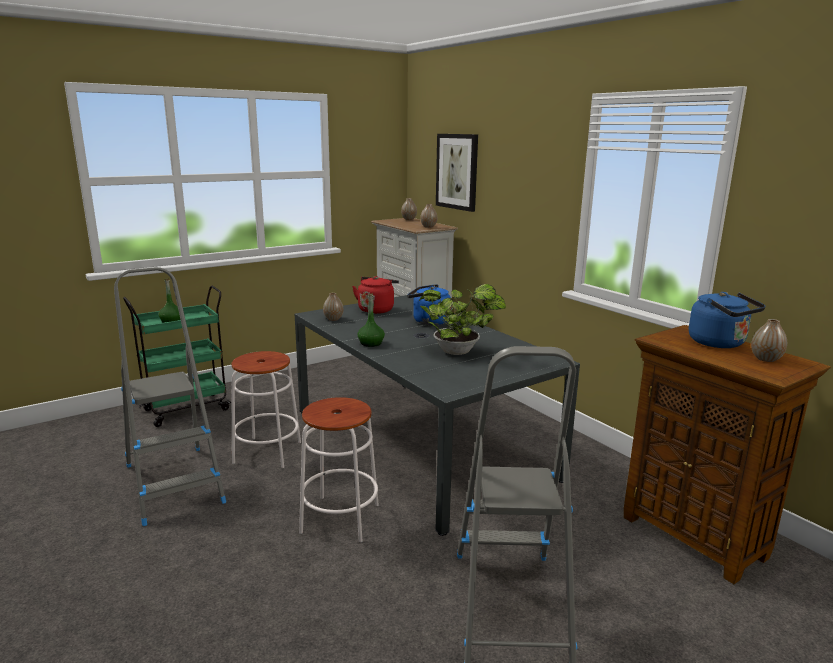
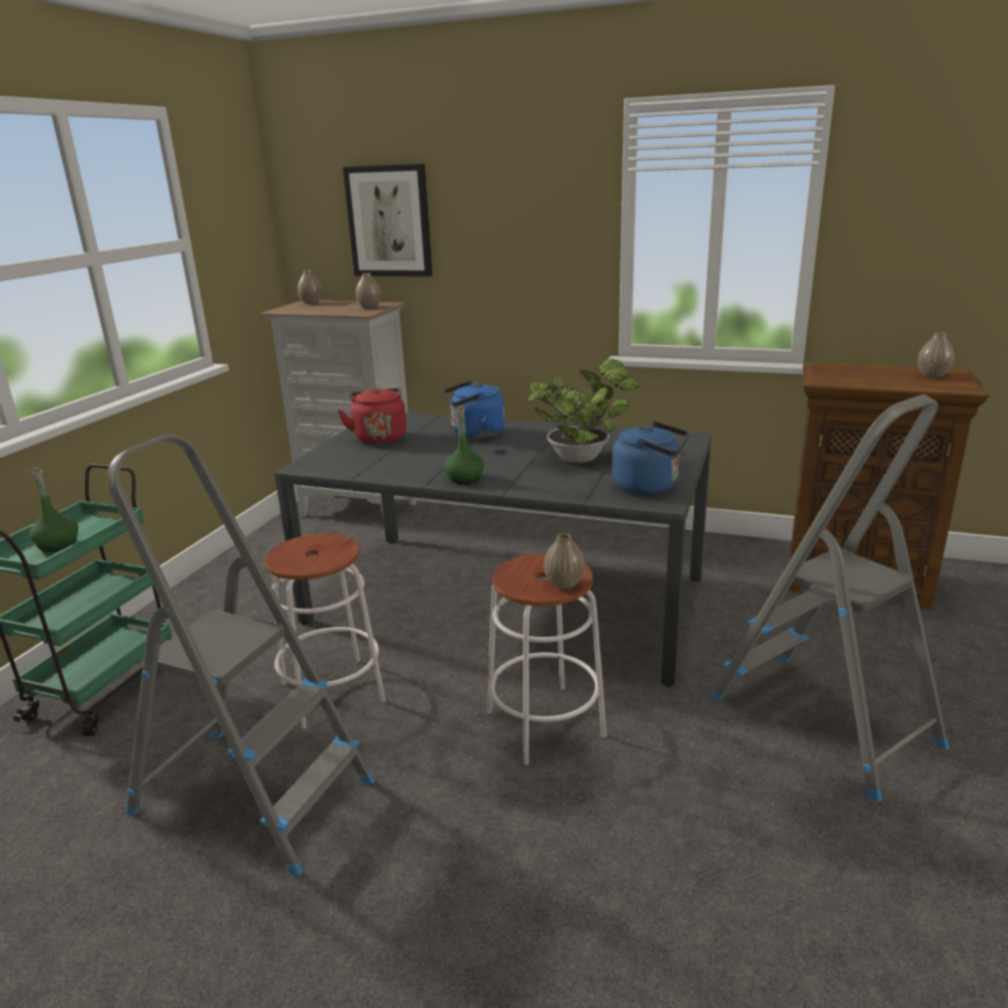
camera: 35 degrees left, 5 degrees up
vase [323,293,343,321] -> vase moved to [544,533,585,589]
blue kettle [689,292,766,348] -> blue kettle moved to [612,421,689,495]

